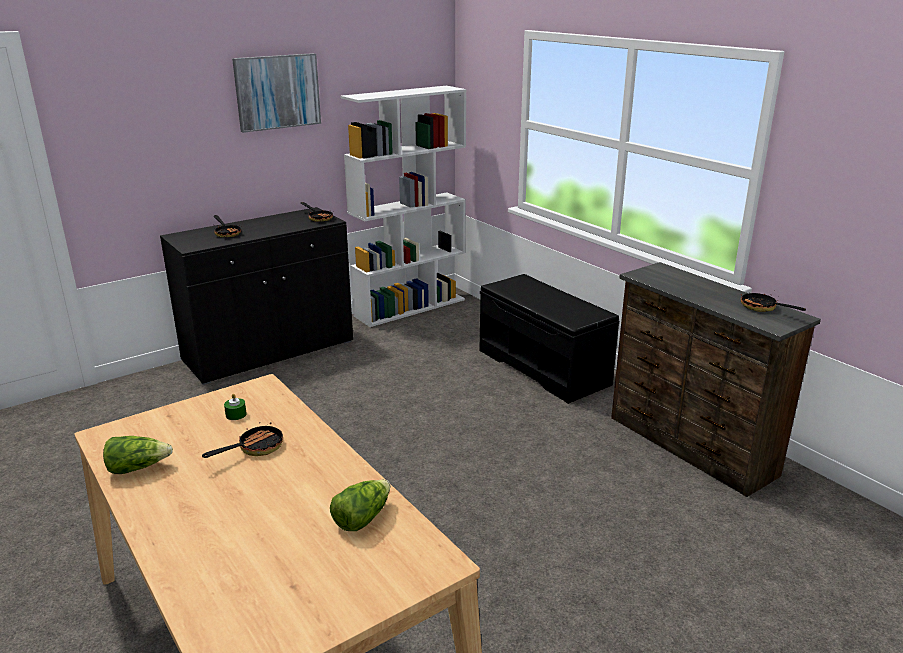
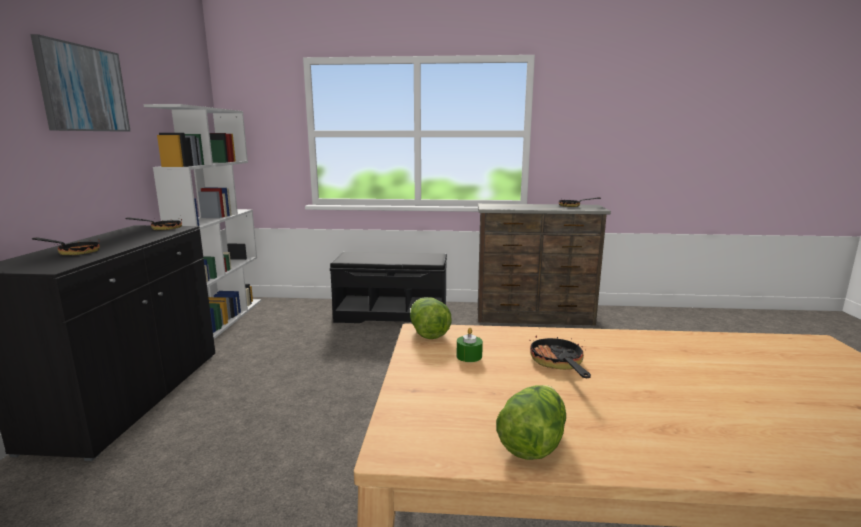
camera: 50 degrees left, 10 degrees down
lettuce [330,480,390,531] -> lettuce moved to [410,297,452,339]

